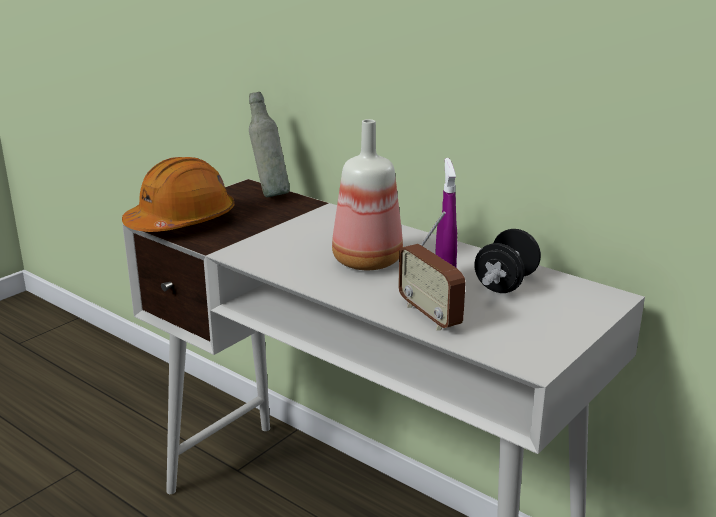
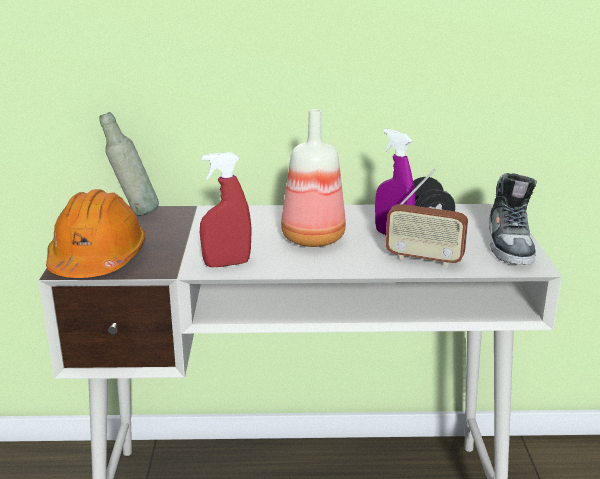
camera: 40 degrees left, 0 degrees up
none -> red spray bottle [200,152,252,267]
none -> shoe [489,173,537,265]

